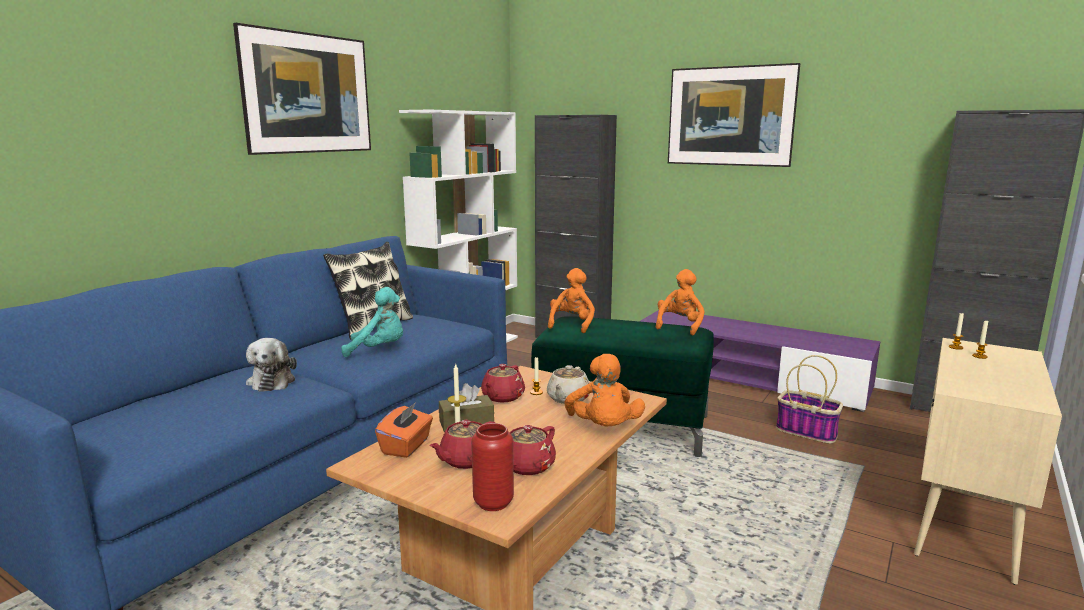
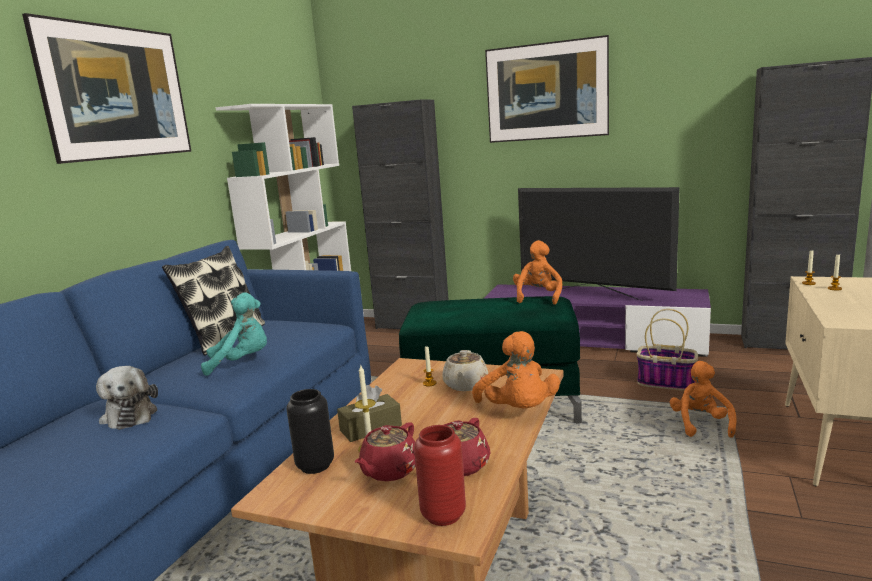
camera: 10 degrees left, 0 degrees up
orange tissue box [375,402,433,458] -> black vase [286,389,334,474]
red teapot [481,364,525,403] -> none
orange plush toy [548,268,595,333] -> orange plush toy moved to [670,361,736,438]
none -> television [518,187,680,301]

